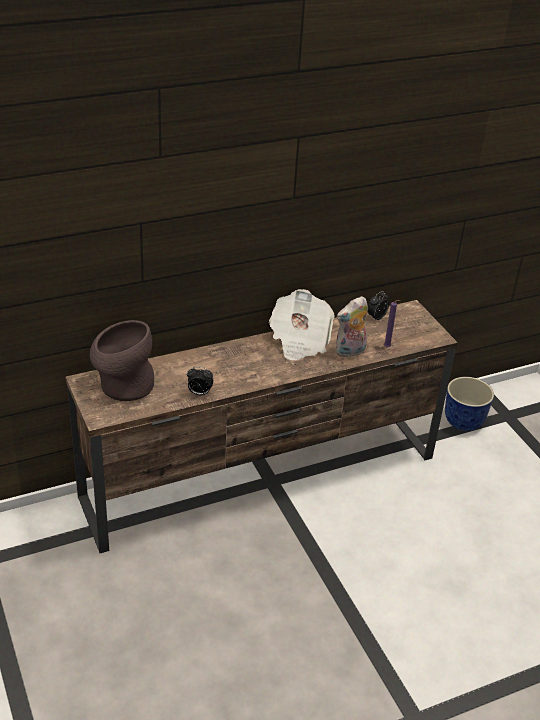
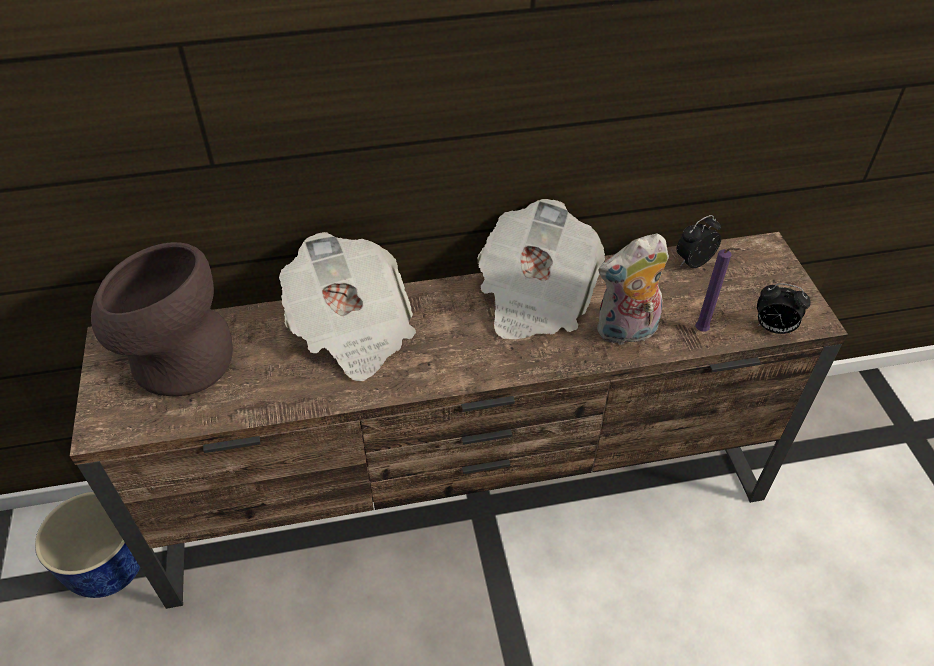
camera: 15 degrees right, 10 degrees up
alarm clock [187,367,213,395] -> alarm clock moved to [757,283,811,334]
planter [445,377,494,431] -> planter moved to [35,492,140,598]
none -> newspaper [279,232,416,381]

